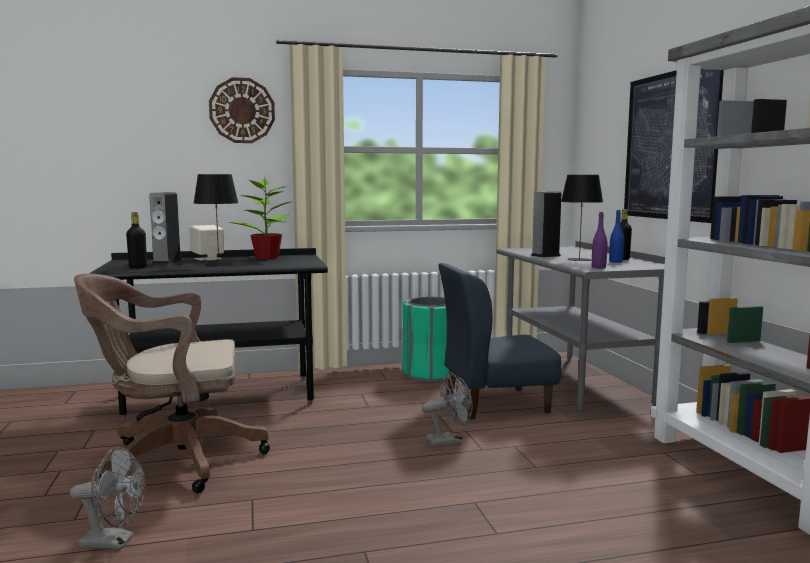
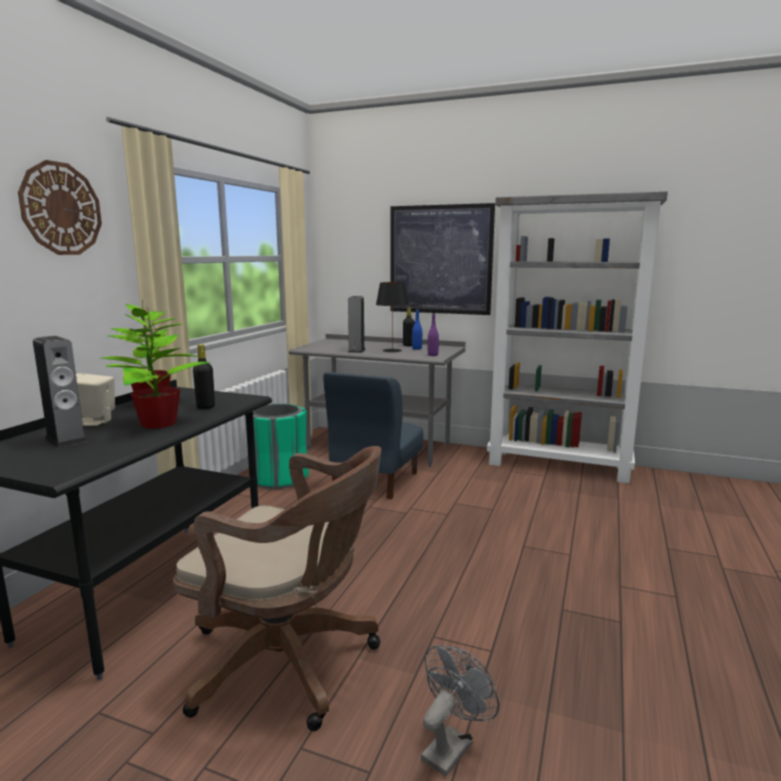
camera: 55 degrees left, 5 degrees up
brown office chair [74,273,270,493] -> brown office chair turned 90 degrees counterclockwise [173,446,382,731]
black bottle [126,212,147,268] -> black bottle moved to [193,344,215,410]
black table lamp [193,174,238,266] -> potted plant [101,308,210,429]
grey fan [422,372,473,447] -> none

